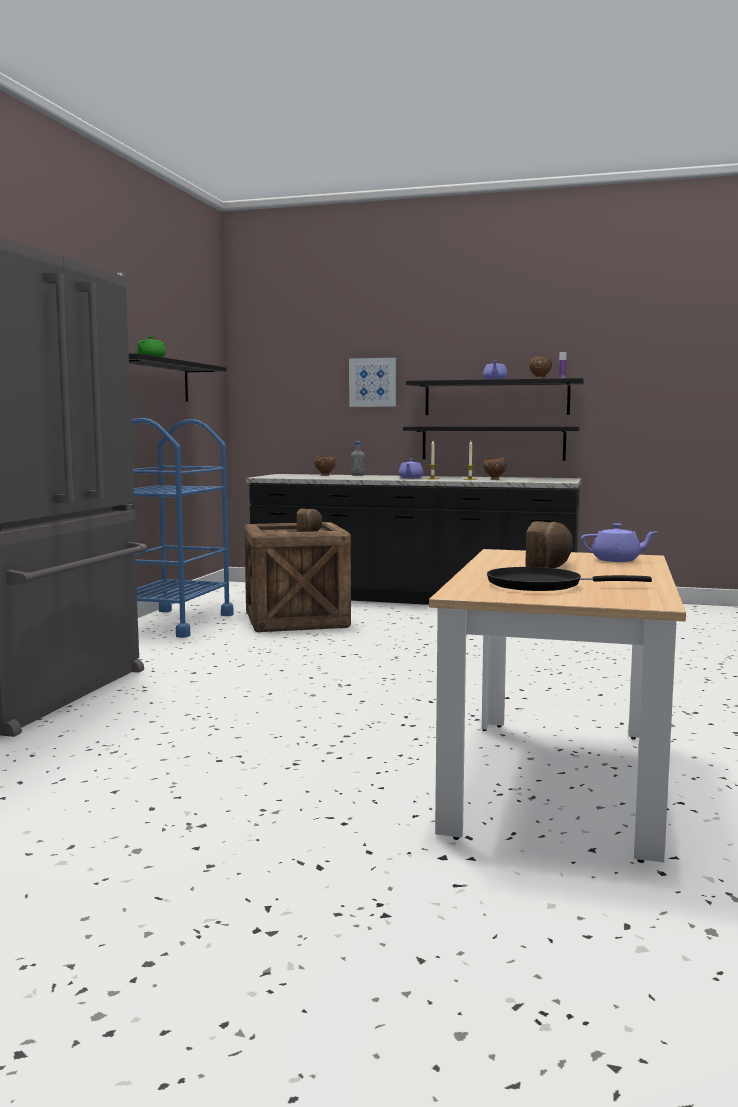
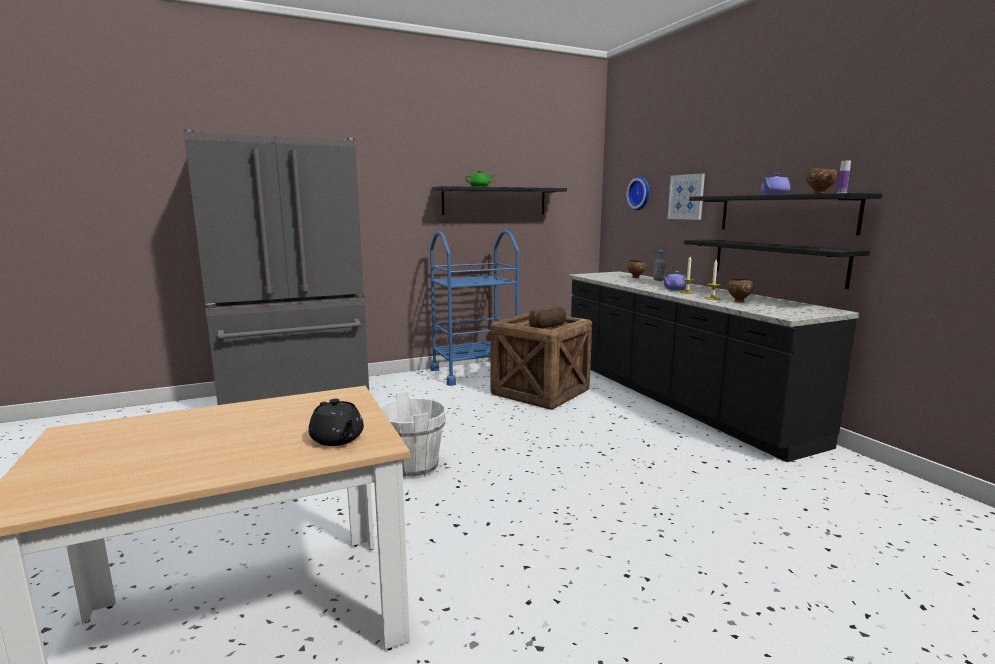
camera: 50 degrees right, 5 degrees up
black frying pan [487,567,652,591] -> none
bread [526,521,573,568] -> none
purple teapot [581,523,657,562] -> black teapot [308,399,364,446]
none -> white bucket [380,391,446,479]
none -> wall clock [626,176,650,210]

